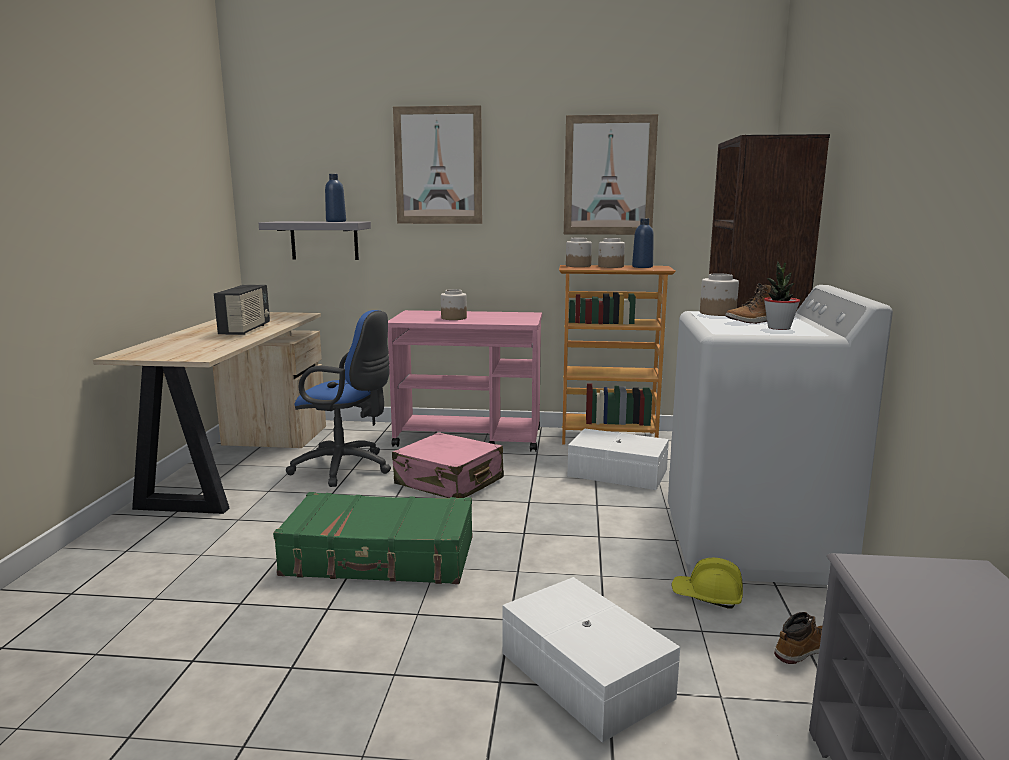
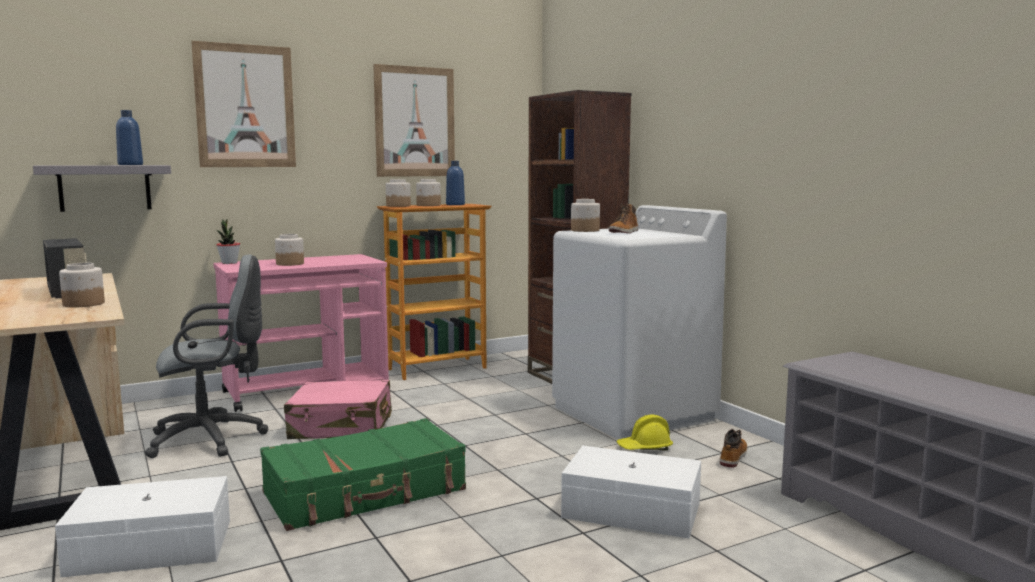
camera: 35 degrees left, 5 degrees down
blue office chair [286,310,391,487] -> grey office chair [145,255,268,458]
white storage box [567,428,669,490] -> white storage box moved to [55,476,230,577]
potted plant [764,262,800,330] -> potted plant moved to [216,220,240,264]
none -> jar [59,263,105,307]

